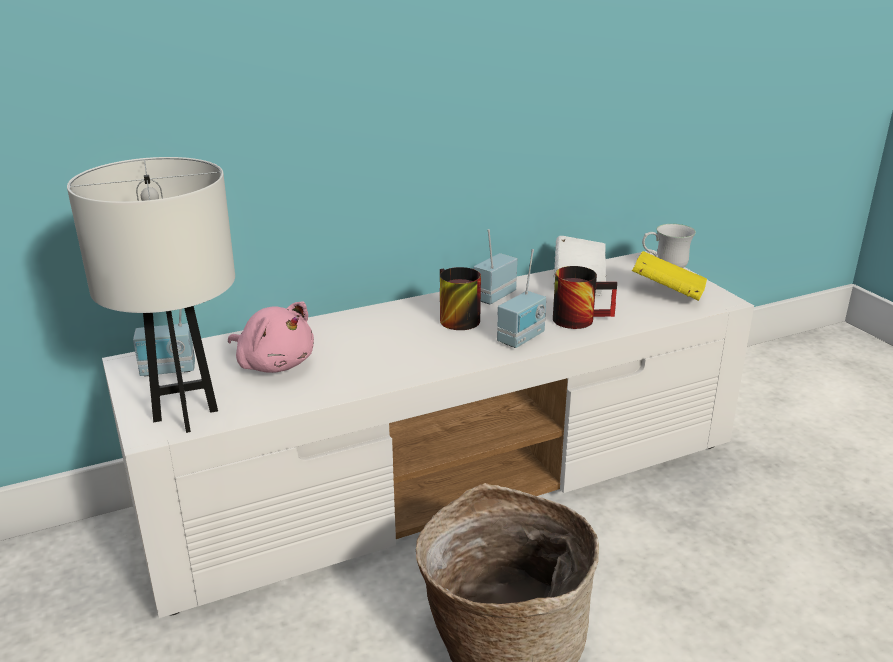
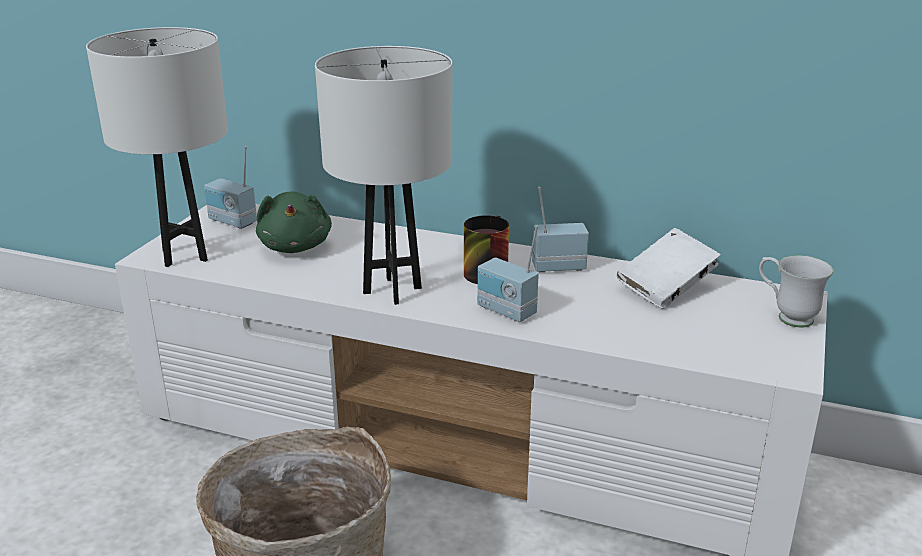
camera: 45 degrees right, 0 degrees up
pink plush toy [228,301,314,373] -> green plush toy [256,192,332,253]
radio [497,249,546,348] -> radio turned 45 degrees clockwise [477,225,539,322]
mug [553,266,617,329] -> none
yellow book [632,251,707,301] -> none
none -> white table lamp [315,46,452,305]

